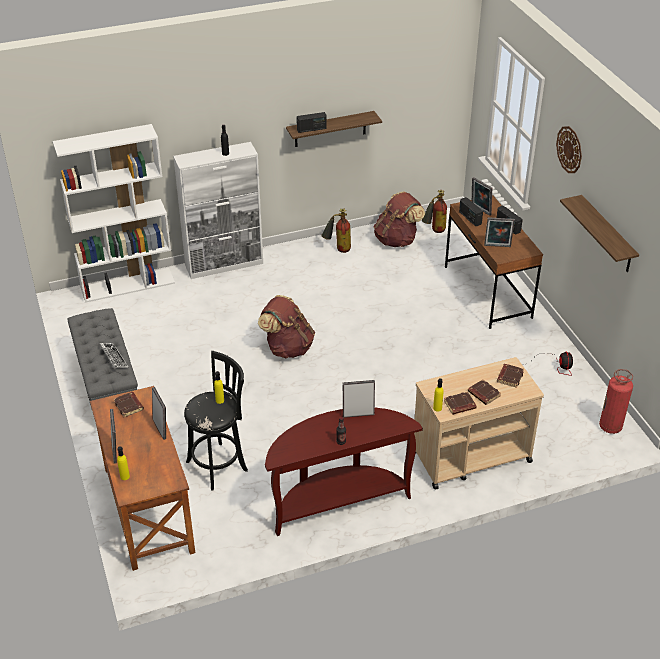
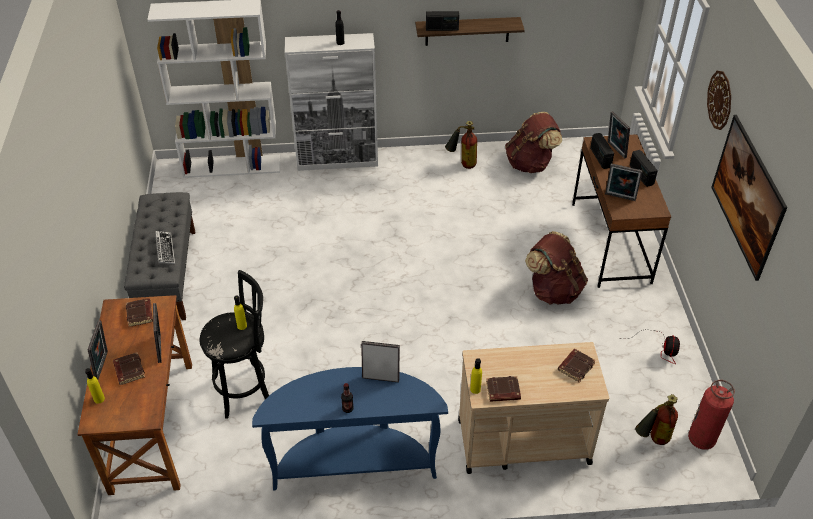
camera: 15 degrees right, 5 degrees up
brown backpack [258,295,315,358] -> brown backpack moved to [525,231,588,305]
brown console table [265,408,423,536] -> blue console table [252,367,448,491]
fire extinguisher [422,190,447,233] -> fire extinguisher moved to [635,394,678,445]
brown book [468,380,501,405] -> brown book moved to [113,352,145,385]
shelf [560,195,639,272] -> picture [711,115,788,281]

